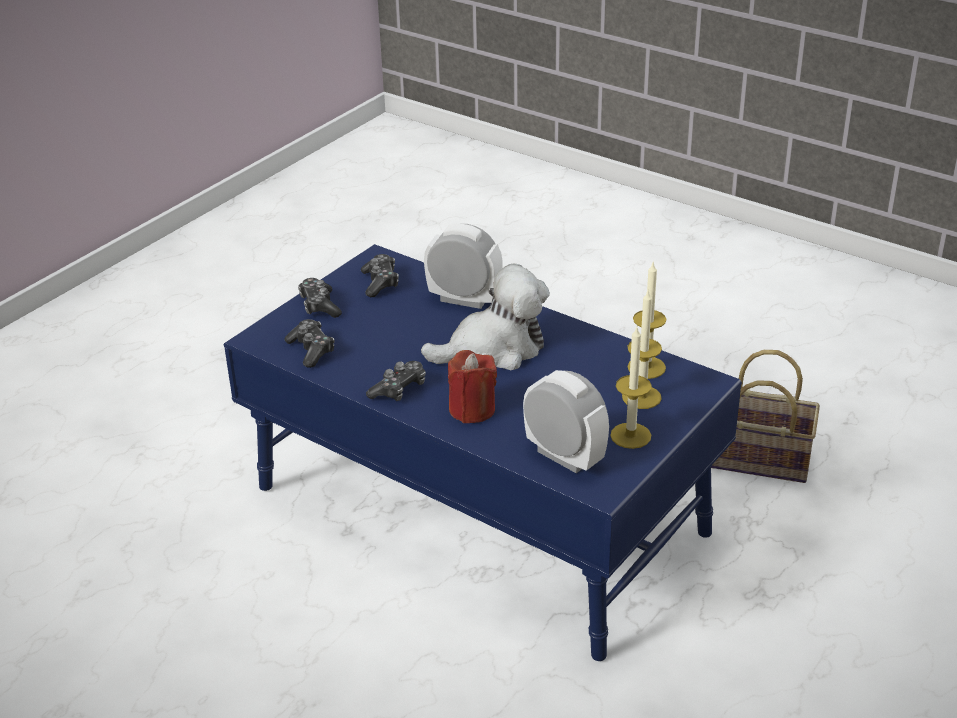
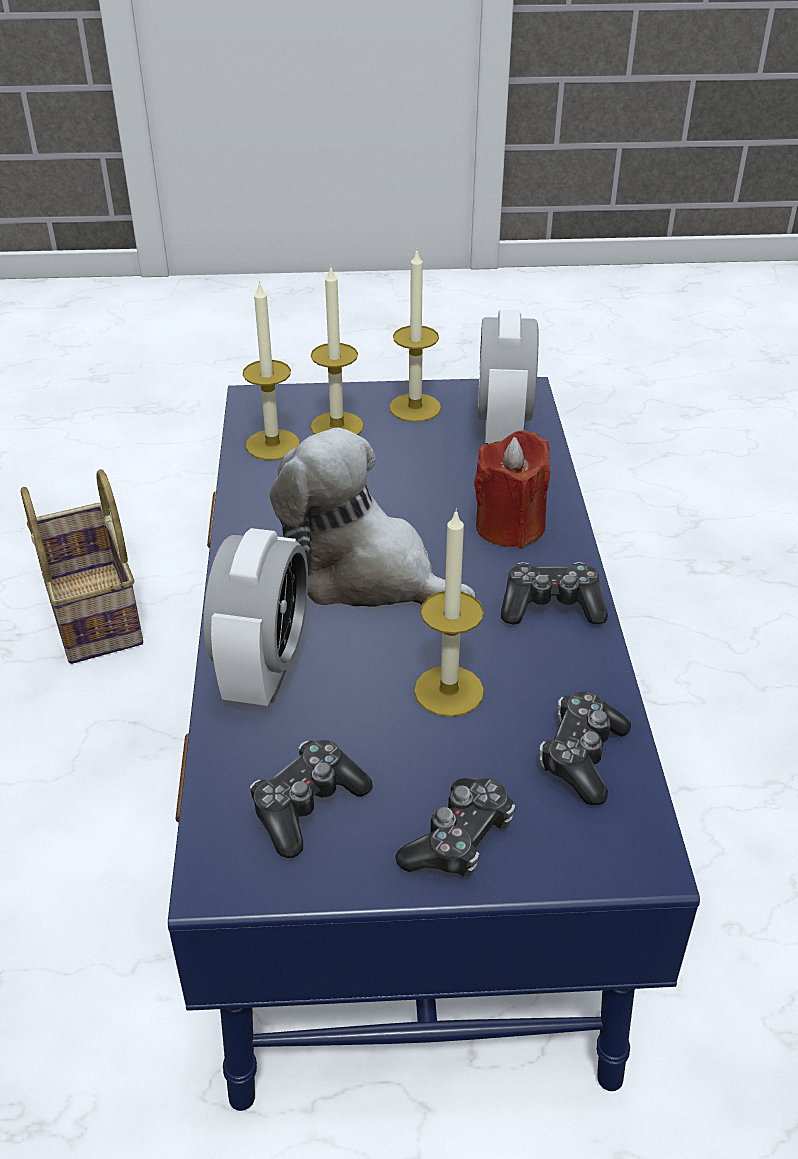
camera: 130 degrees left, 5 degrees up
alarm clock [424,223,503,309] -> alarm clock turned 150 degrees counterclockwise [203,528,308,706]
none -> candle [414,508,484,717]

